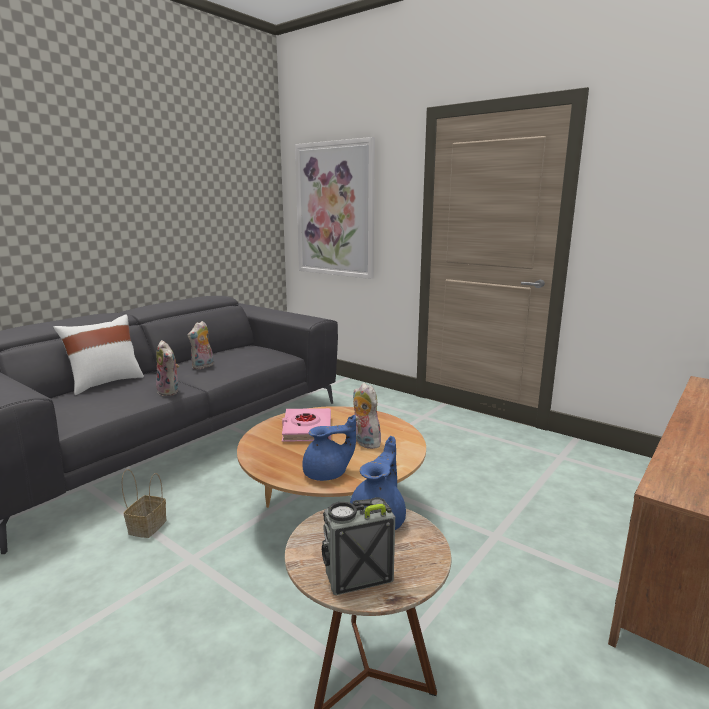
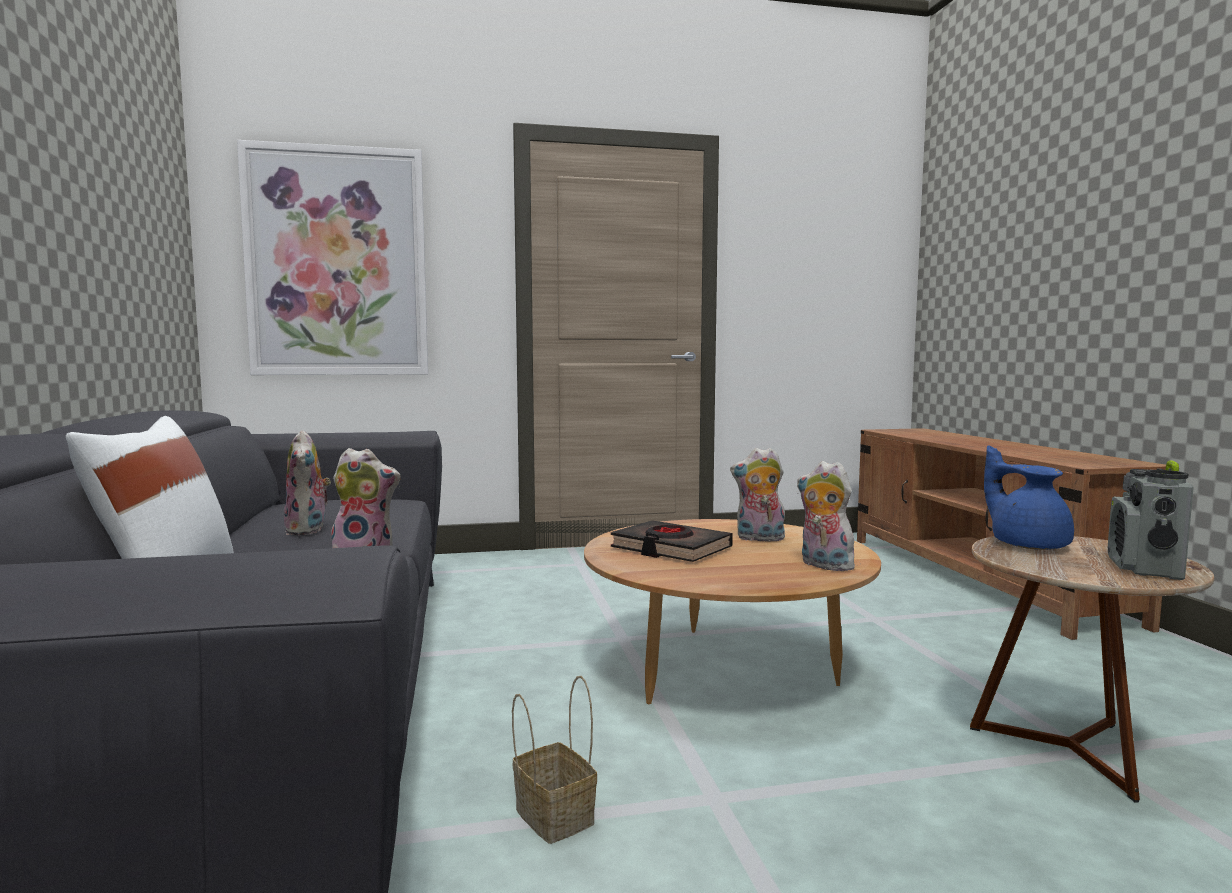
camera: 50 degrees left, 10 degrees down
pink book [282,408,331,442] -> black book [611,520,733,562]
blue teapot [302,415,356,481] -> plush toy [797,461,857,571]

